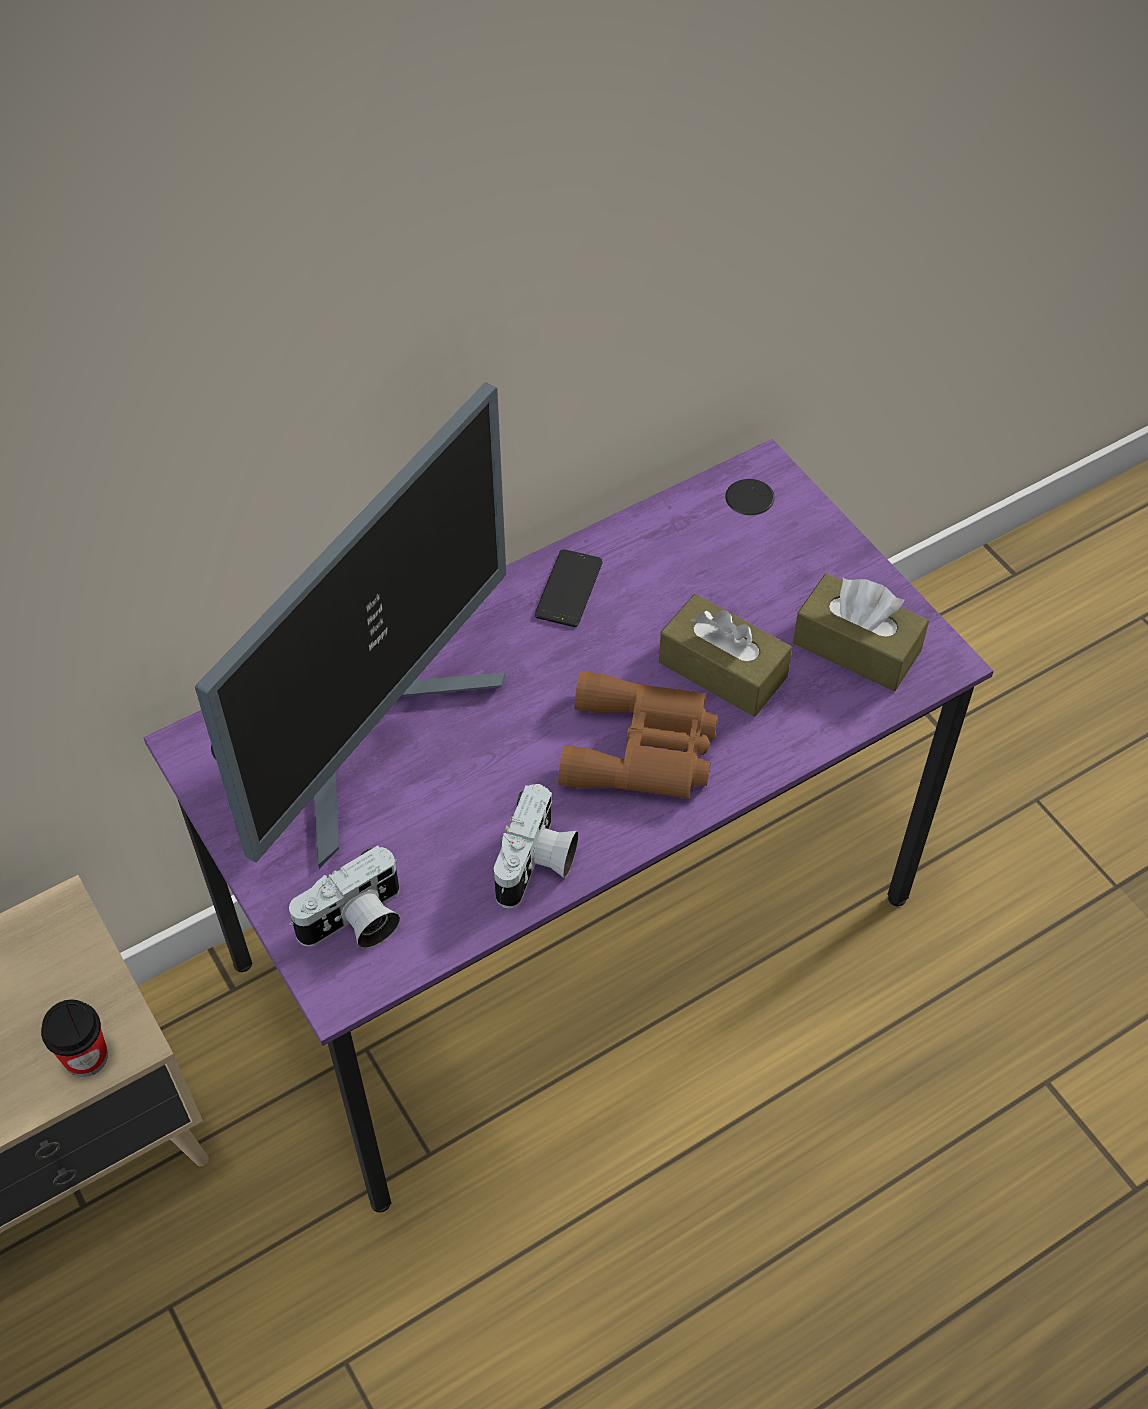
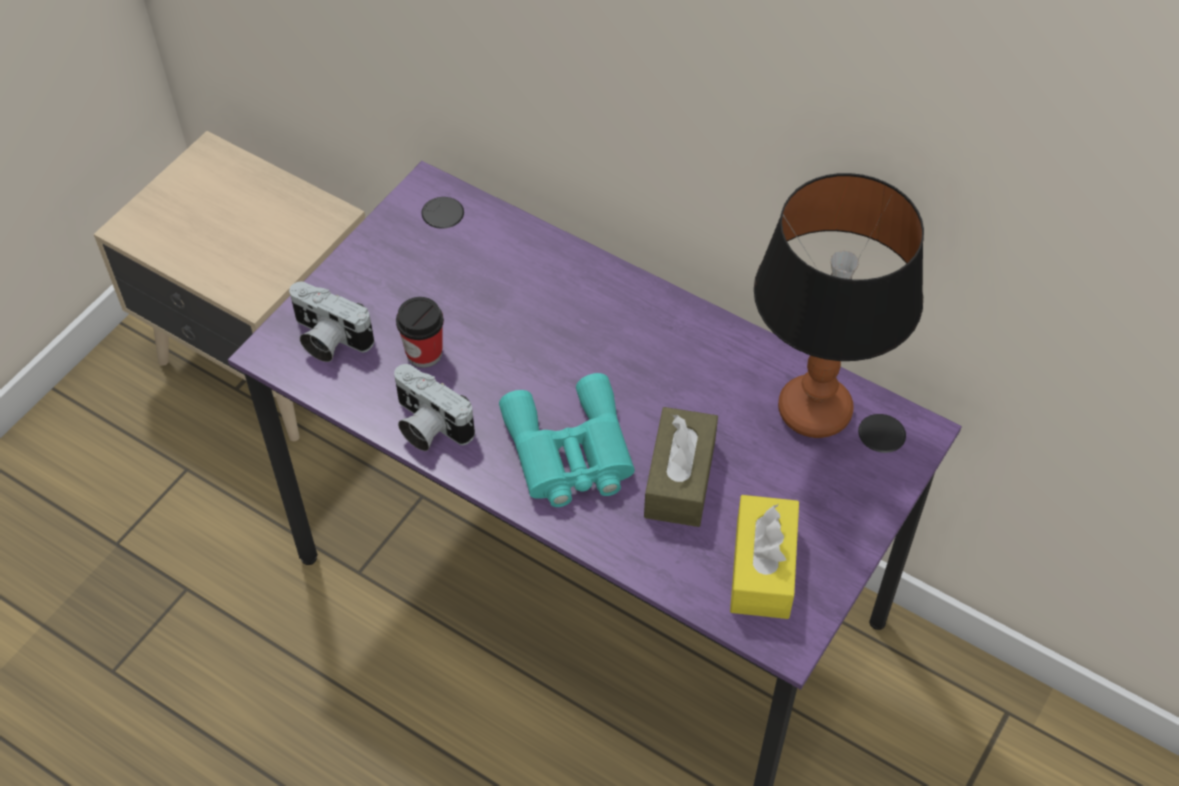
camera: 65 degrees right, 0 degrees up
cup [41,999,108,1077] -> cup moved to [396,297,444,368]
monitor [195,382,506,869] -> none
camera [494,784,579,908] -> camera turned 45 degrees clockwise [394,364,475,451]
phone [535,549,603,627] -> none
brown binoculars [558,671,718,799] -> turquoise binoculars [499,373,635,507]
brown tissue box [793,573,929,691] -> yellow tissue box [730,495,799,619]
none -> table lamp [754,173,924,438]

